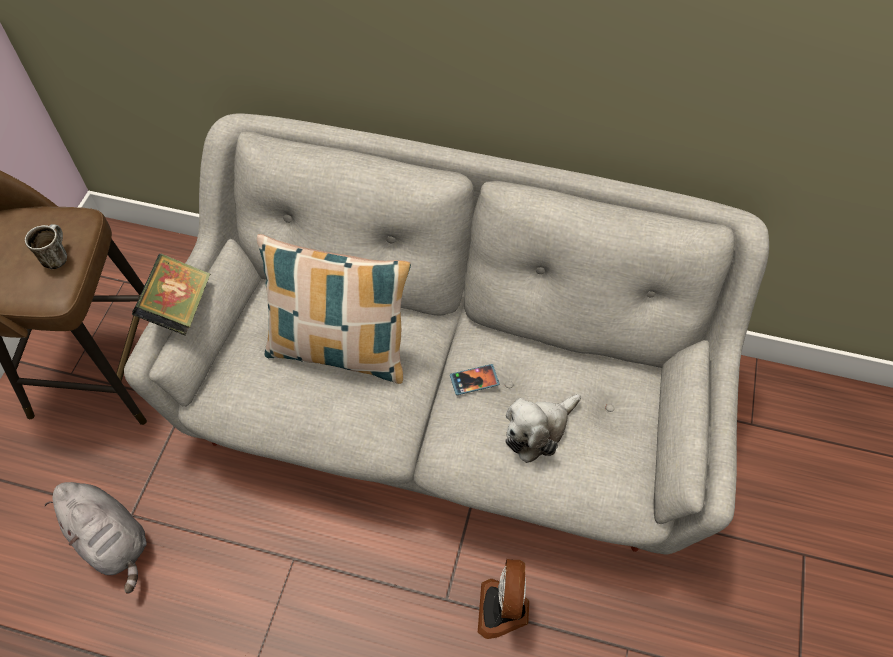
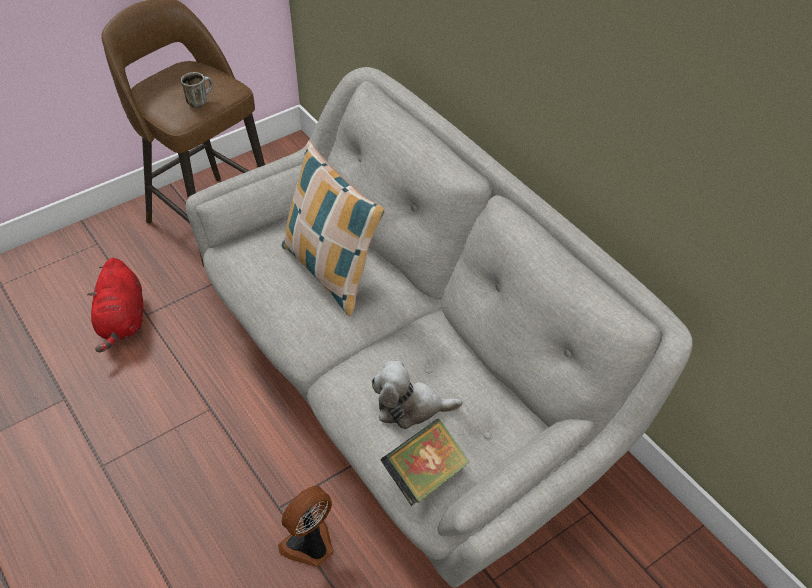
camera: 40 degrees right, 10 degrees down
grey plush toy [45,482,147,593] -> red plush toy [87,258,143,352]
book [132,254,210,336] -> book moved to [380,419,470,506]
phone [450,364,500,395] -> none

